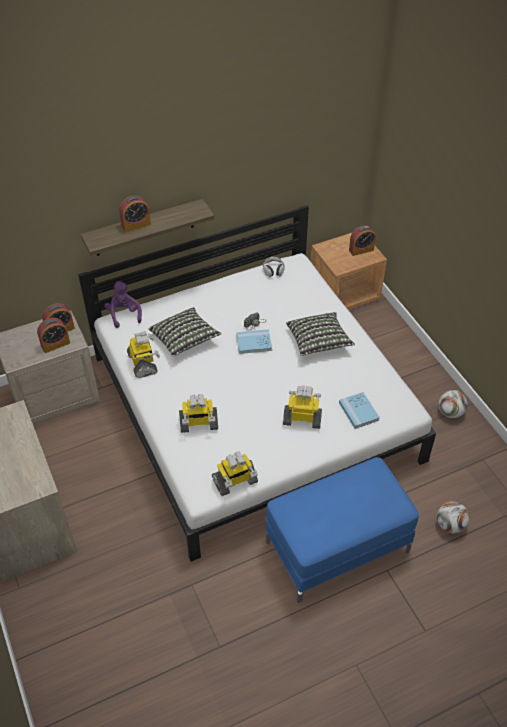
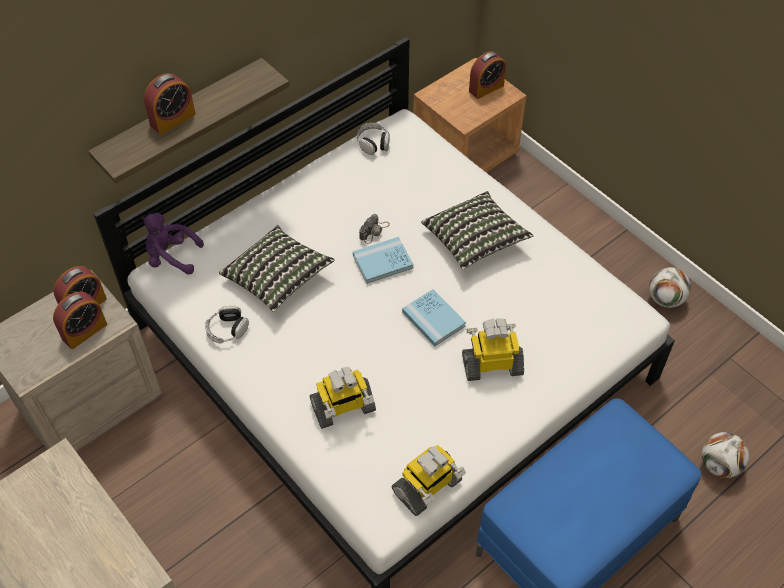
camera: 15 degrees left, 5 degrees up
purple plush toy [104,280,142,328] -> purple plush toy turned 45 degrees counterclockwise [142,213,204,275]
toy robot [127,331,160,378] -> headphones [205,306,249,343]
blue book [339,392,380,429] -> blue book moved to [402,289,466,347]

